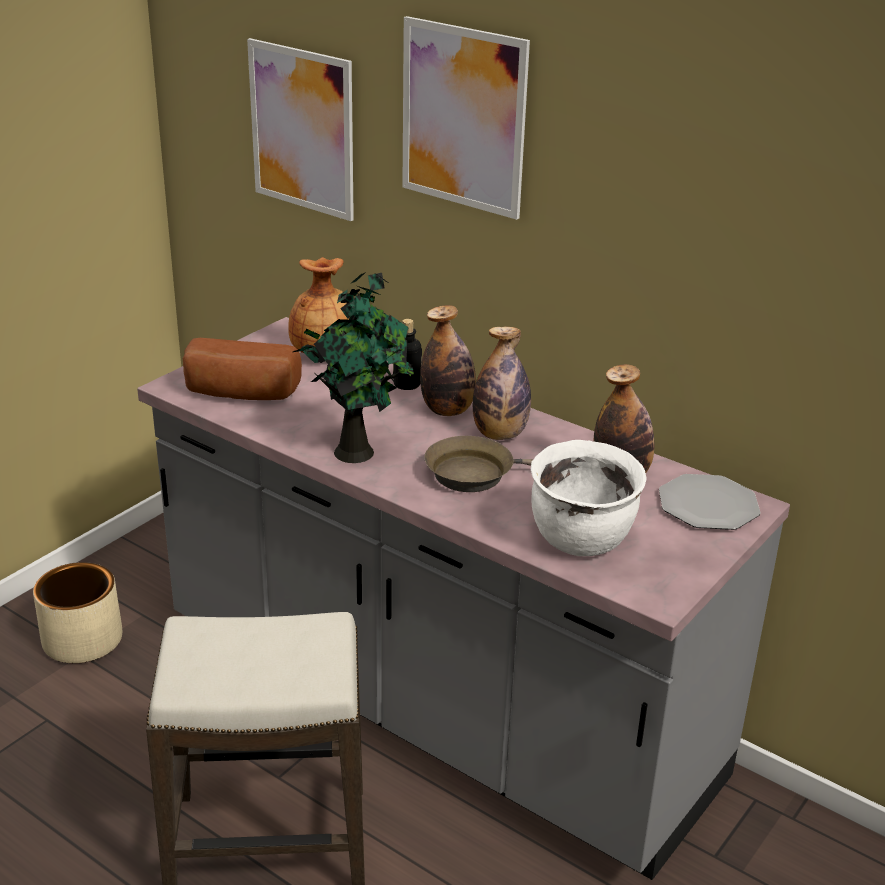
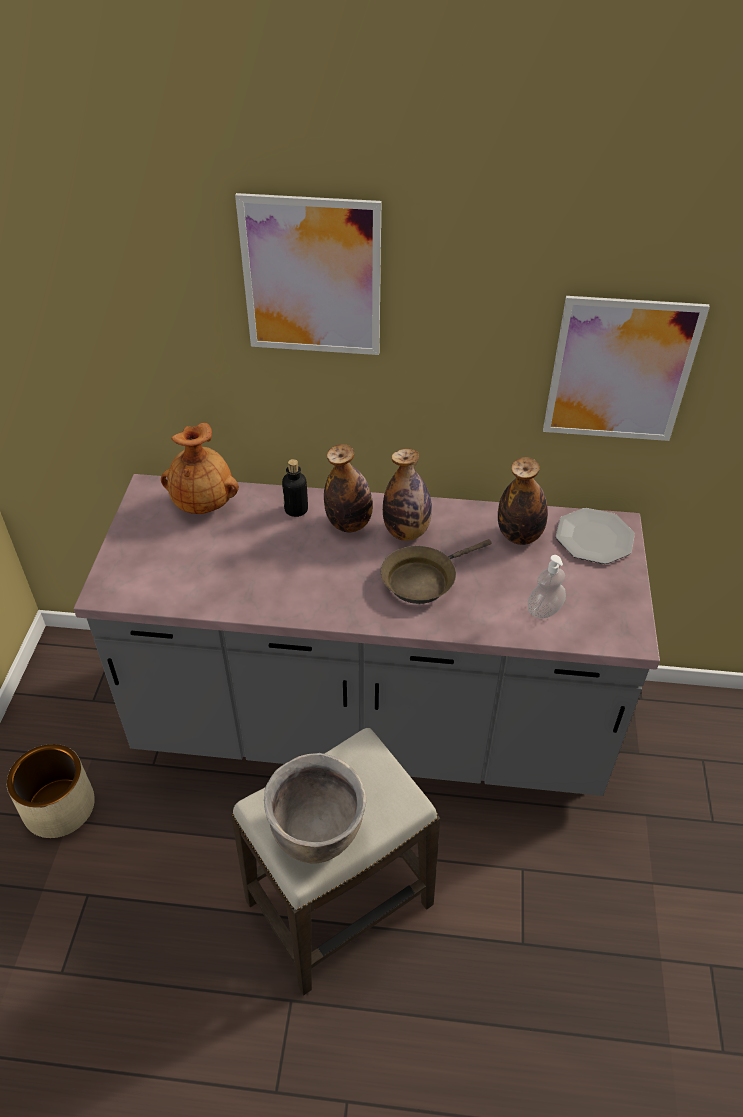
camera: 30 degrees left, 15 degrees up
bread [183,338,302,400] -> none
picture [247,38,354,221] -> picture moved to [543,296,710,441]
potted plant [293,272,414,463] -> none
white cooking pot [531,440,647,556] -> soap dispenser [527,555,566,619]
none -> brown cooking pot [264,753,367,864]

